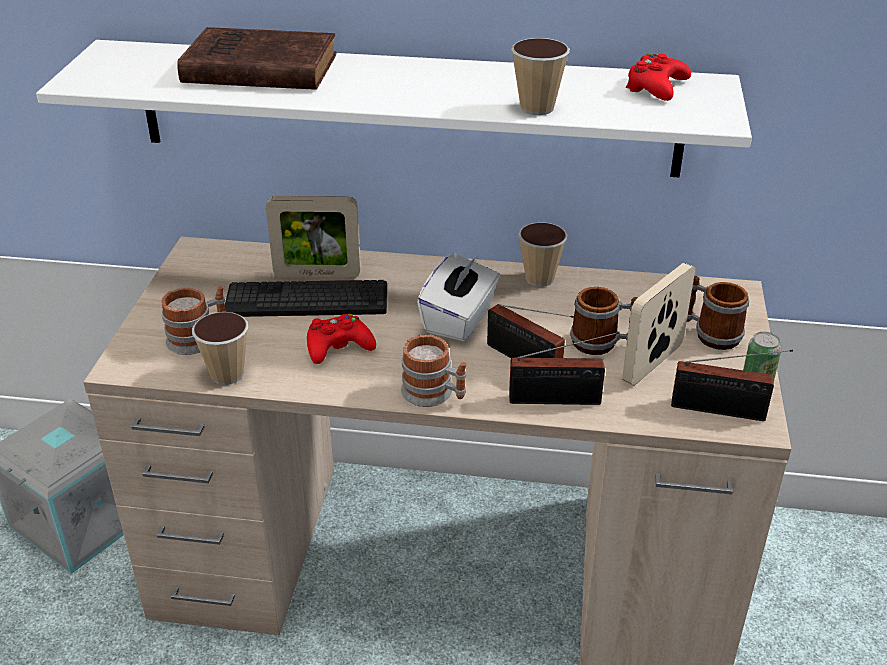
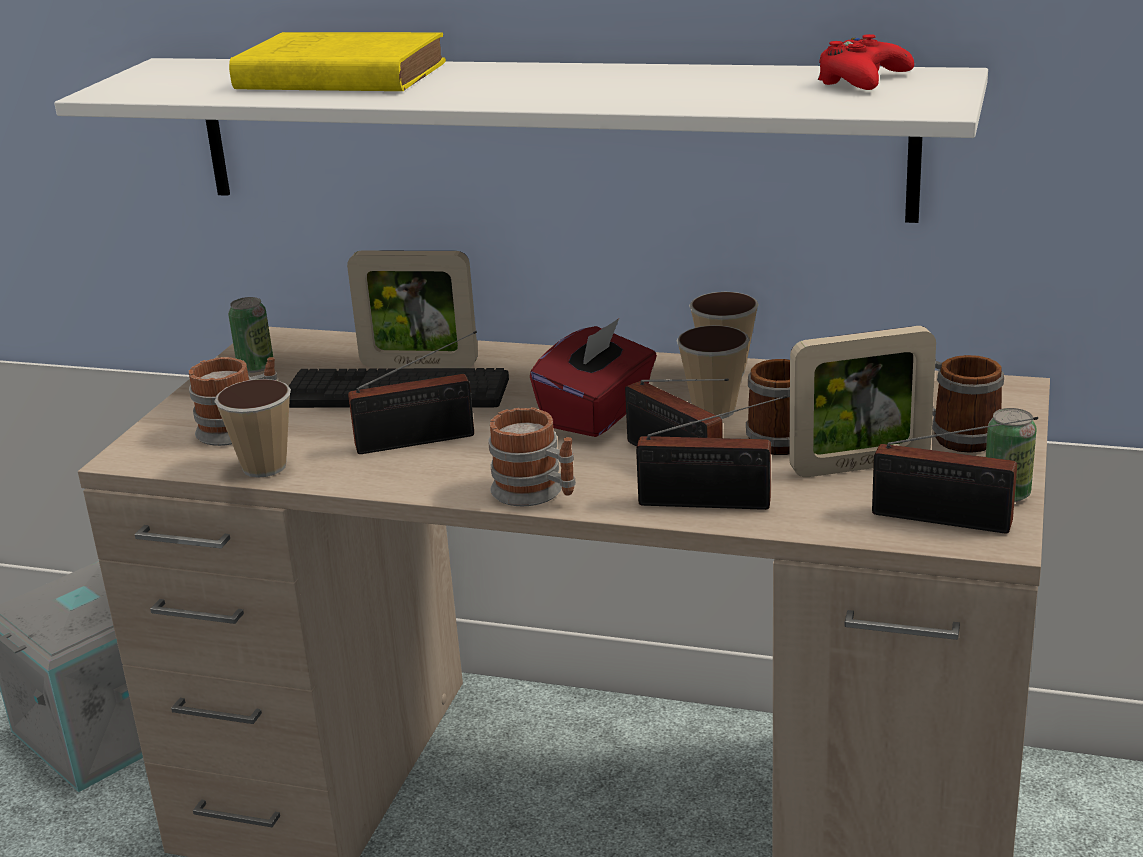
camera: 10 degrees right, 10 degrees down
brown book [177,27,336,90] -> yellow book [229,32,446,91]
red game controller [307,314,376,364] -> radio [348,331,477,454]
white tissue box [417,253,500,341] -> red tissue box [530,318,657,437]
cup [511,38,570,115] -> cup moved to [676,325,750,419]
picture frame [622,263,695,386] -> picture frame turned 150 degrees counterclockwise [789,326,936,477]
none -> can [228,297,273,373]

